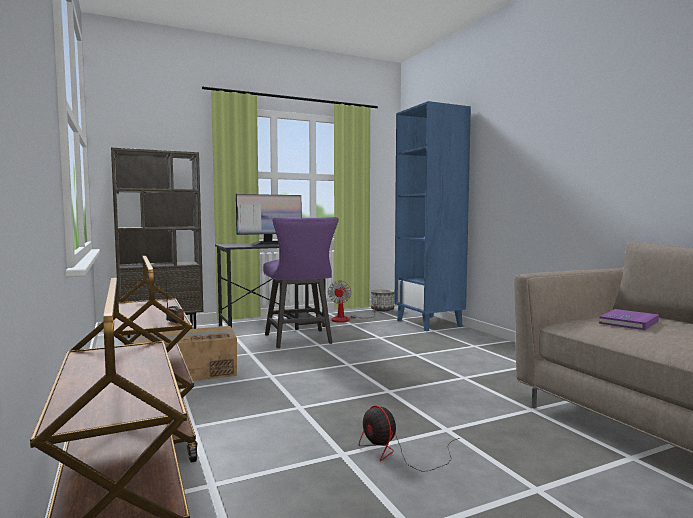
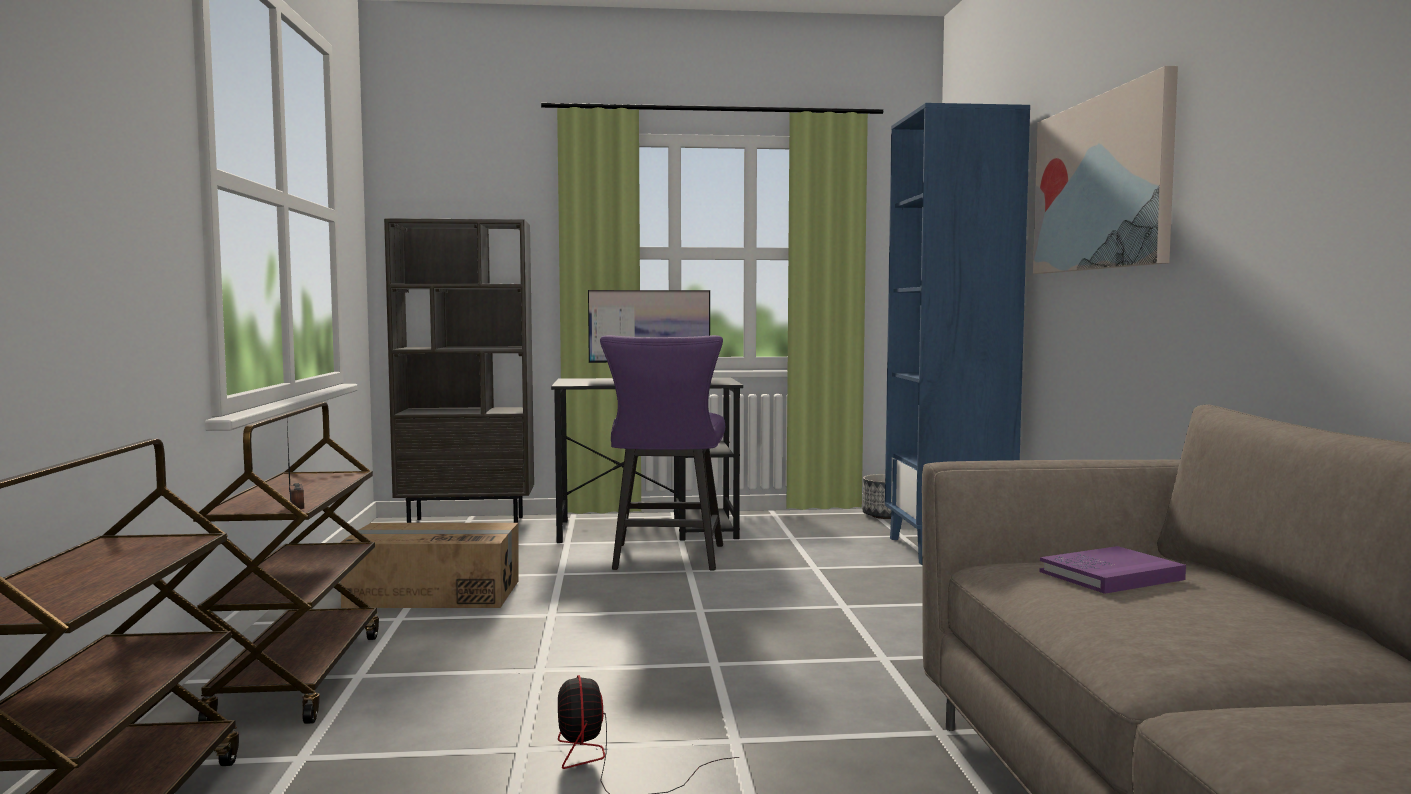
camera: 20 degrees right, 0 degrees up
fan [328,280,377,323] -> none
none -> picture [1033,66,1178,274]

